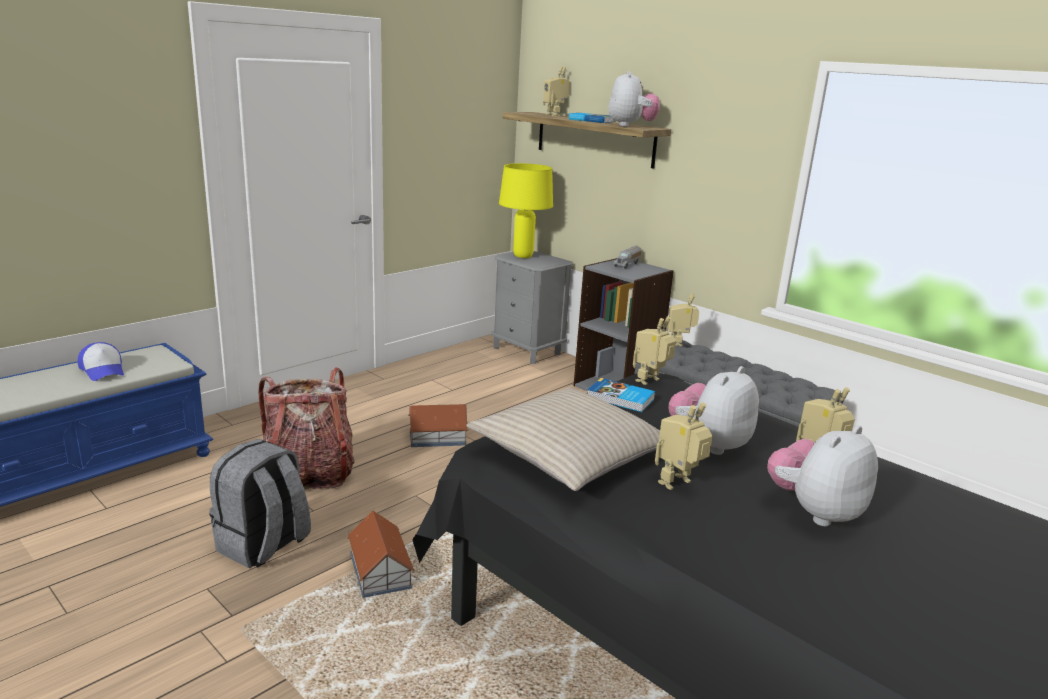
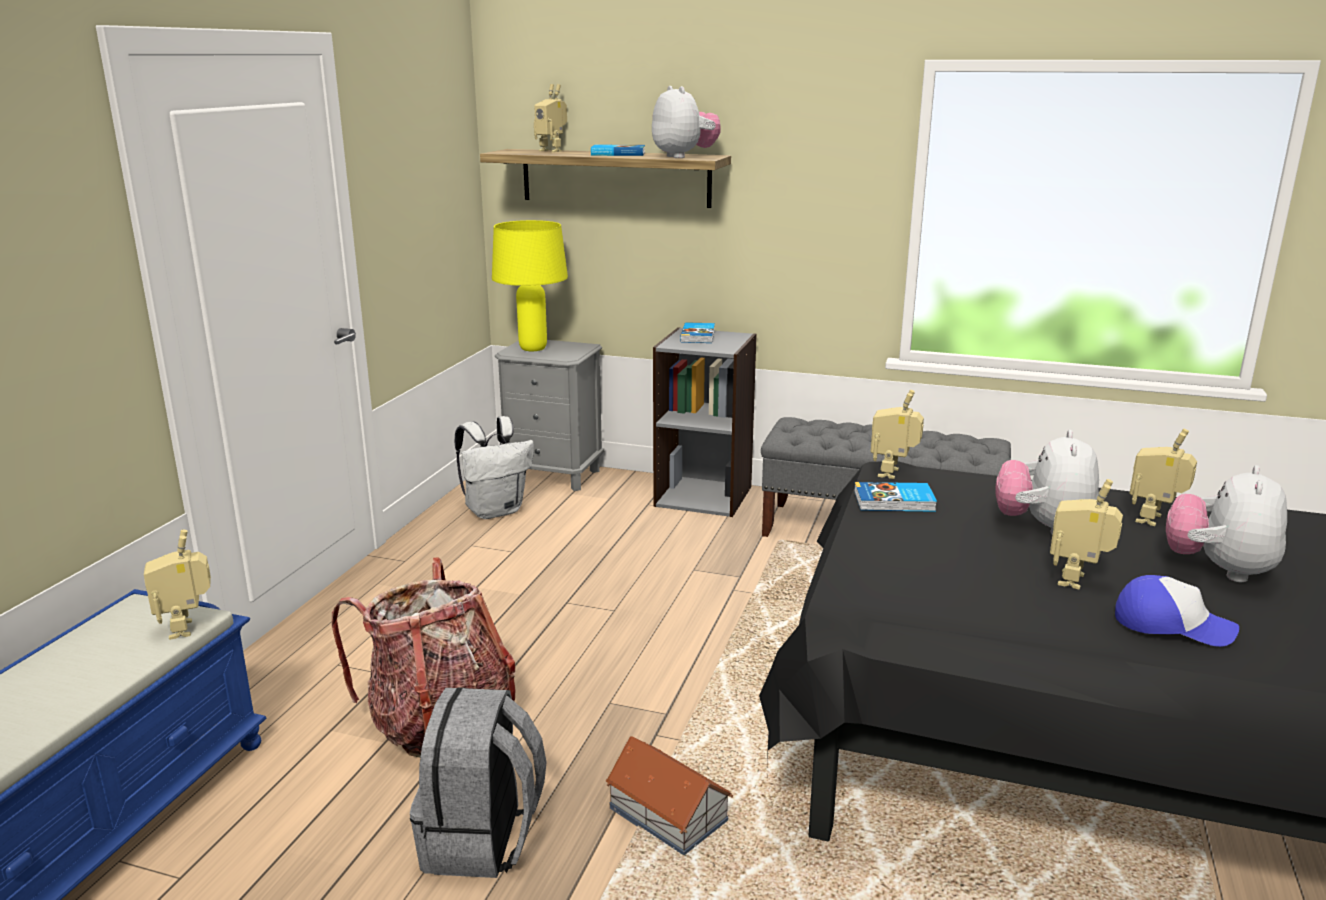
camera: 25 degrees left, 0 degrees up
cap [78,342,124,381] -> cap moved to [1115,575,1239,647]
toy house [409,404,469,447] -> none
beige pillow [466,387,660,491] -> none
toy truck [613,246,642,269] -> book [680,322,715,343]
toy robot [668,293,699,346] -> toy robot moved to [144,530,211,640]
none -> white backpack [455,416,534,519]

